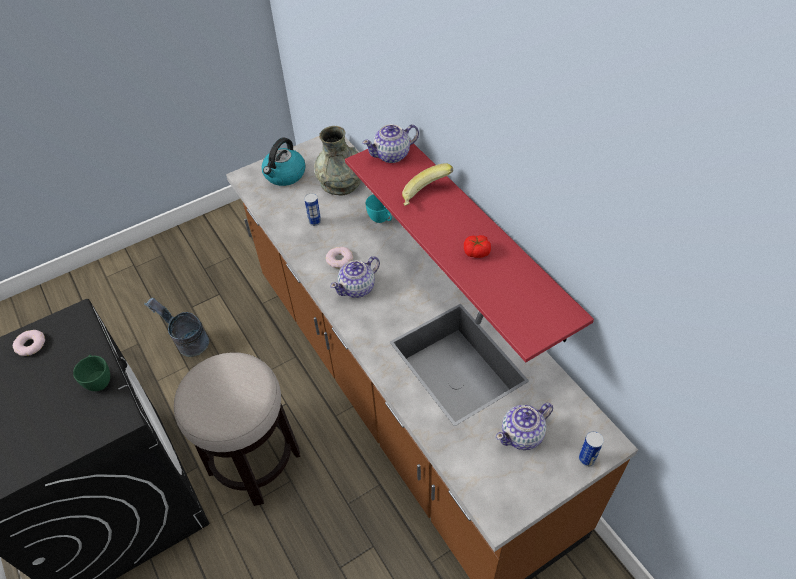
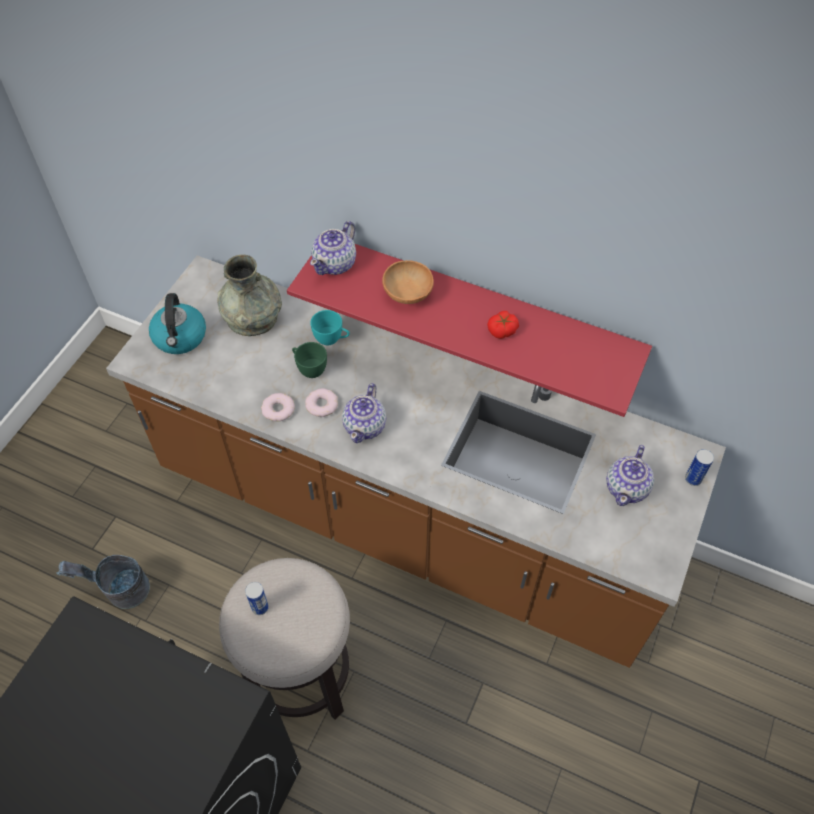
camera: 35 degrees left, 5 degrees up
donut [13,330,45,356] -> donut moved to [261,393,295,421]
green cup [73,355,110,391] -> green cup moved to [292,342,327,378]
can [304,193,321,226] -> can moved to [245,582,269,615]
banana [402,163,453,206] -> brown bowl [382,260,434,304]

